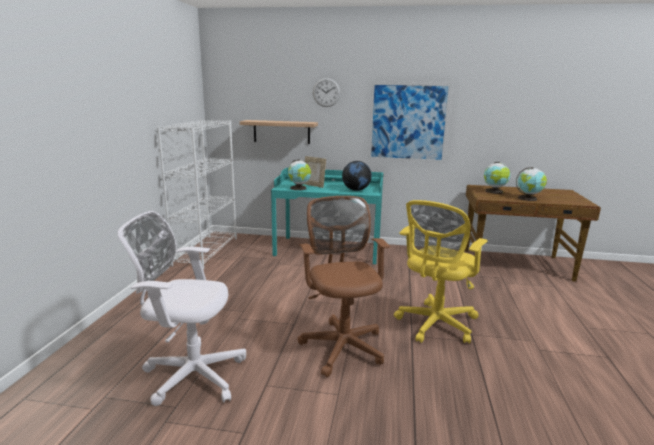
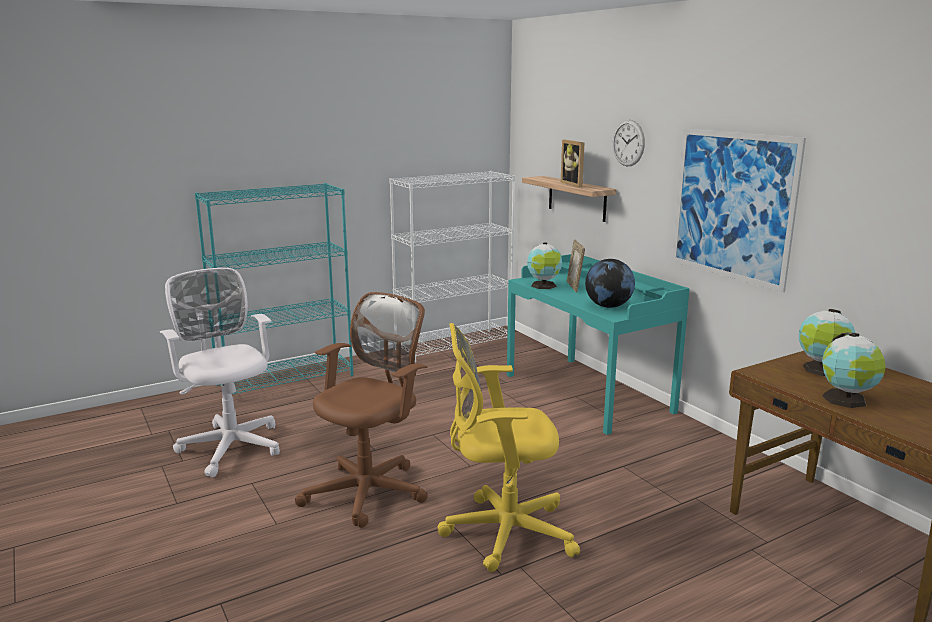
camera: 50 degrees right, 0 degrees up
none -> turquoise bookcase [195,183,353,394]
none -> picture frame [561,140,584,187]

